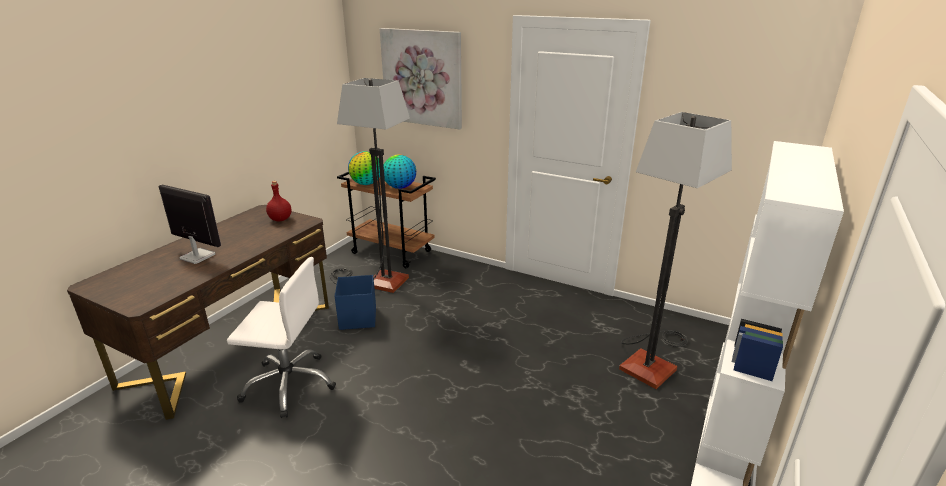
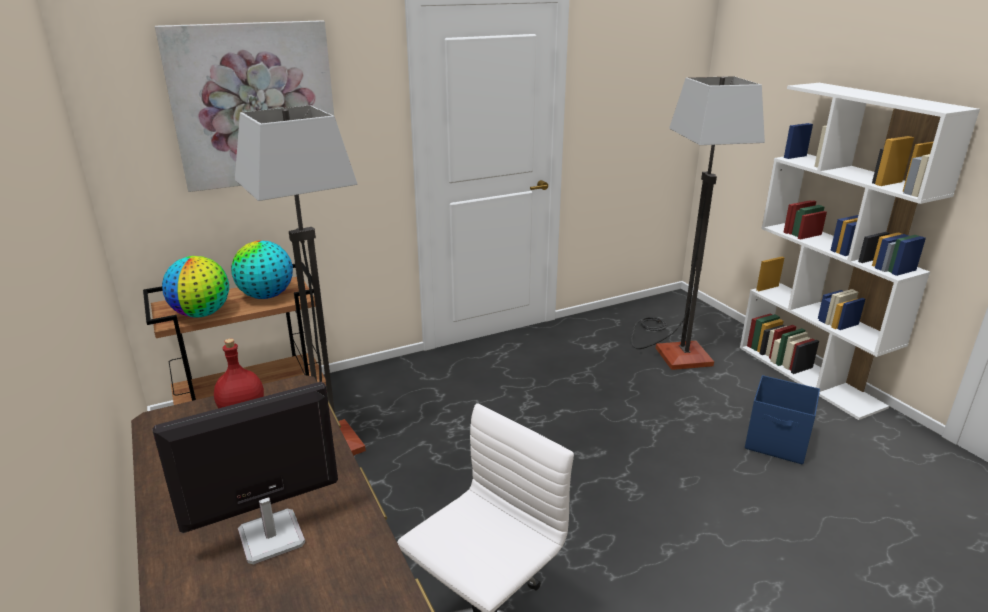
camera: 55 degrees left, 0 degrees up
blue storage box [335,275,376,330] -> blue storage box moved to [745,375,820,464]

